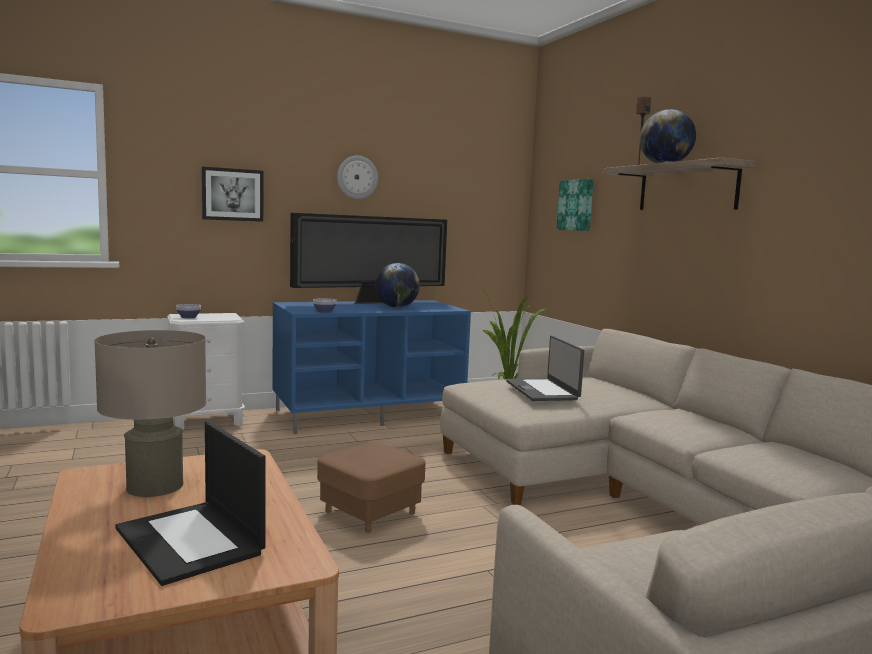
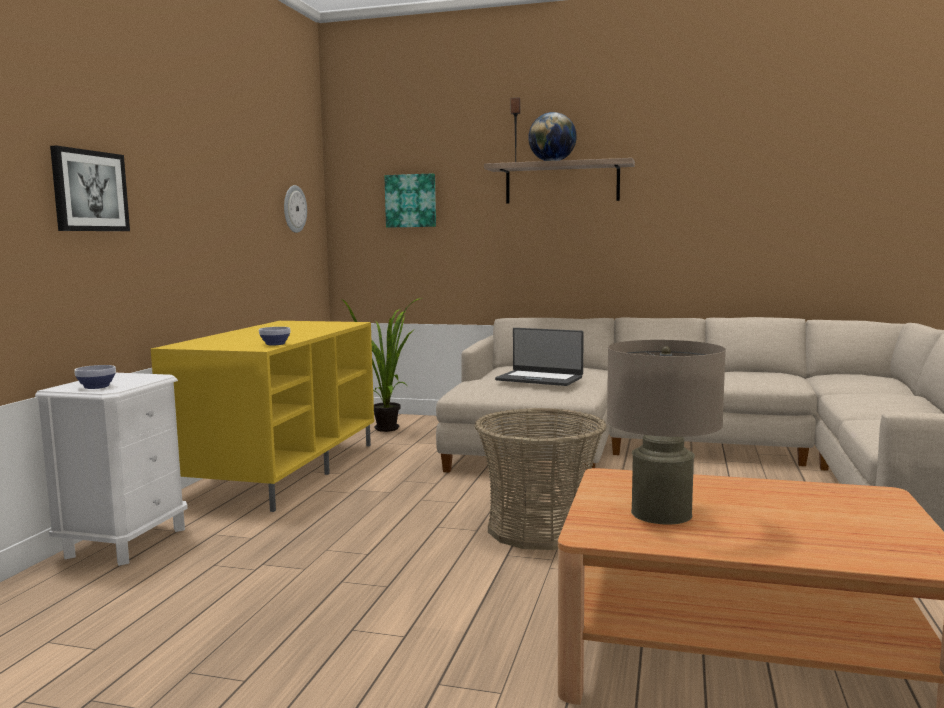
camera: 50 degrees left, 0 degrees up
laptop [115,421,266,586] -> none
blue tv stand [272,300,471,434] -> yellow tv stand [151,321,374,512]
television [290,213,447,304] -> none
brown ottoman [317,442,426,533] -> basket [475,408,607,550]
wall clock [337,156,378,200] -> wall clock moved to [284,185,307,233]
globe [375,263,420,308] -> none

